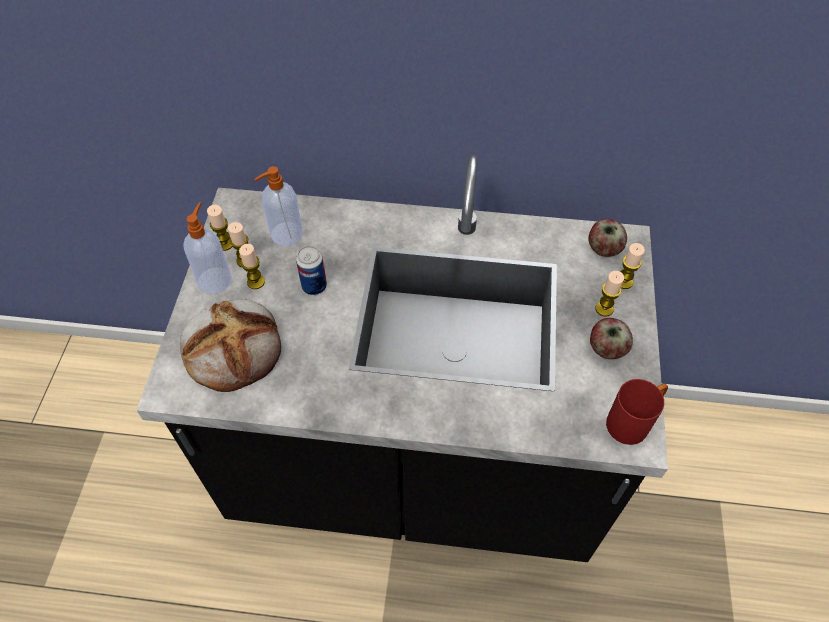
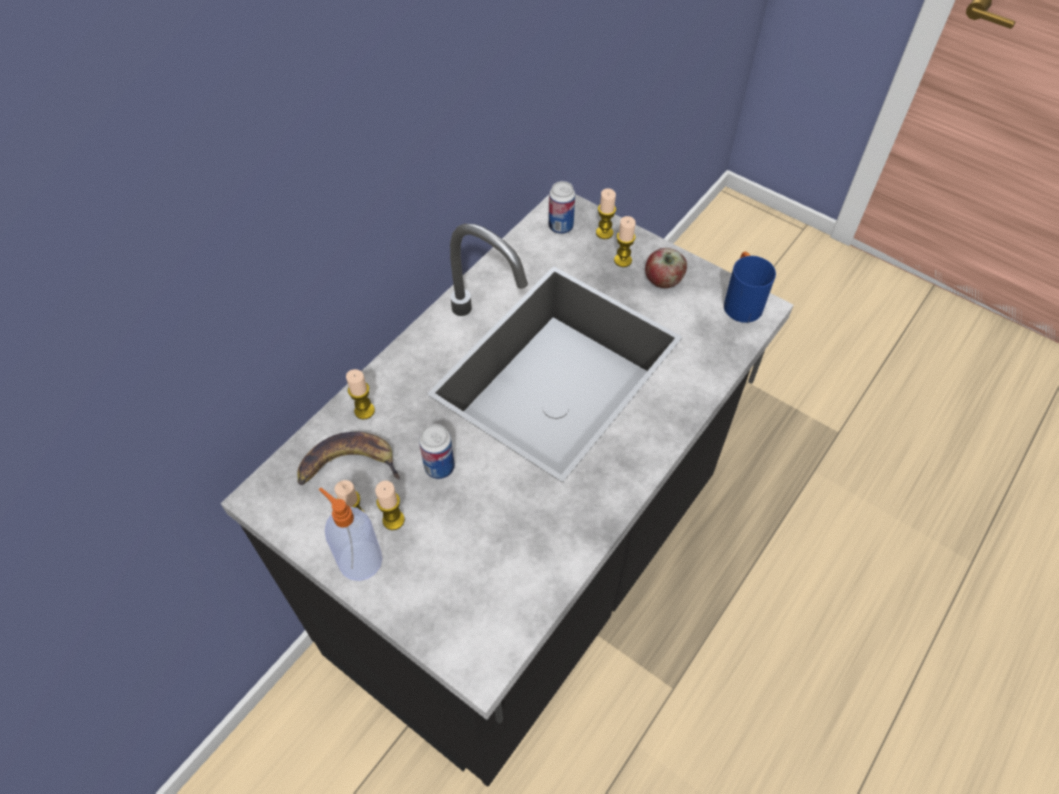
camera: 60 degrees left, 0 degrees up
bread [180,299,281,392] -> none
candle [207,205,232,251] -> candle moved to [346,369,375,420]
soap dispenser [254,166,303,246] -> banana [297,432,400,485]
apple [588,219,627,257] -> can [549,181,575,234]
red mug [606,379,668,445] -> blue mug [724,252,776,323]

